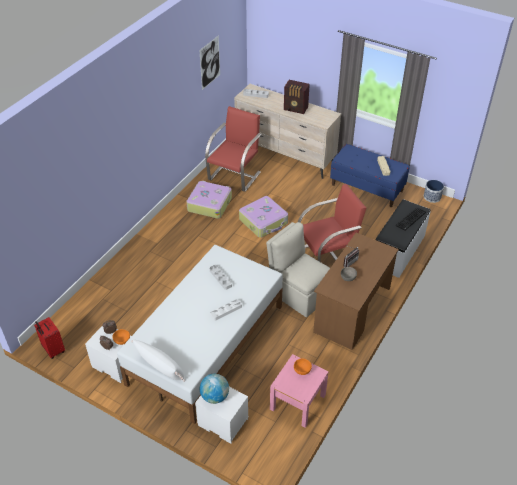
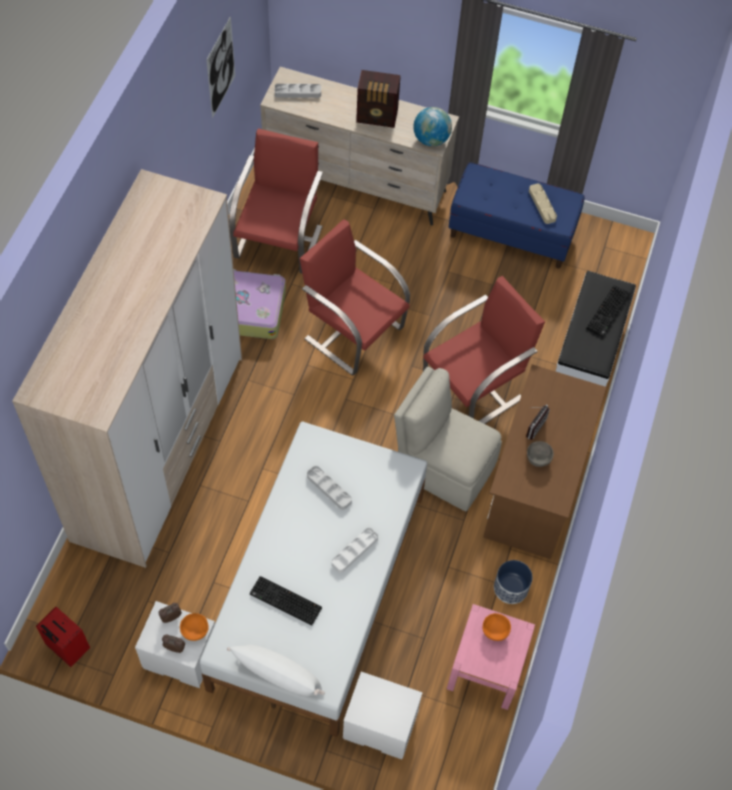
camera: 15 degrees left, 15 degrees up
globe [200,374,229,404] -> globe moved to [413,107,452,146]
suitcase [239,196,288,238] -> red armchair [299,219,410,375]
planter [424,180,444,203] -> planter moved to [494,560,532,604]
none -> wardrobe [12,169,242,568]
none -> keyboard [250,576,322,626]

